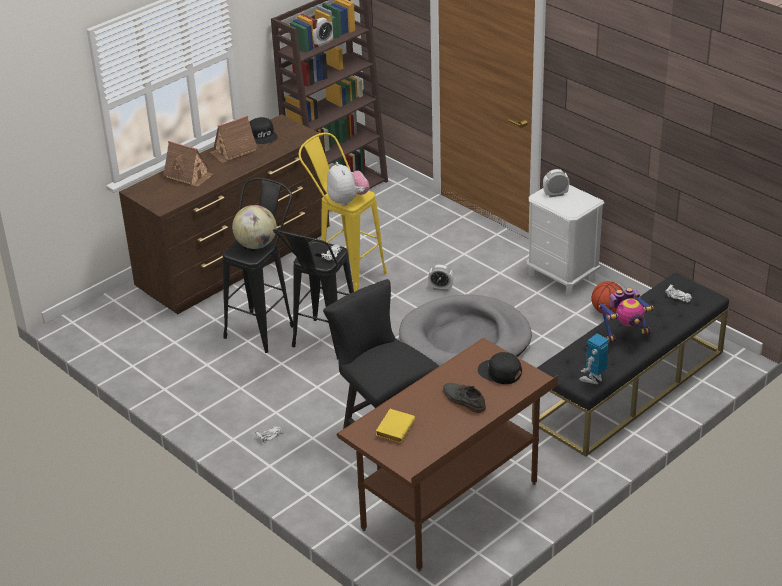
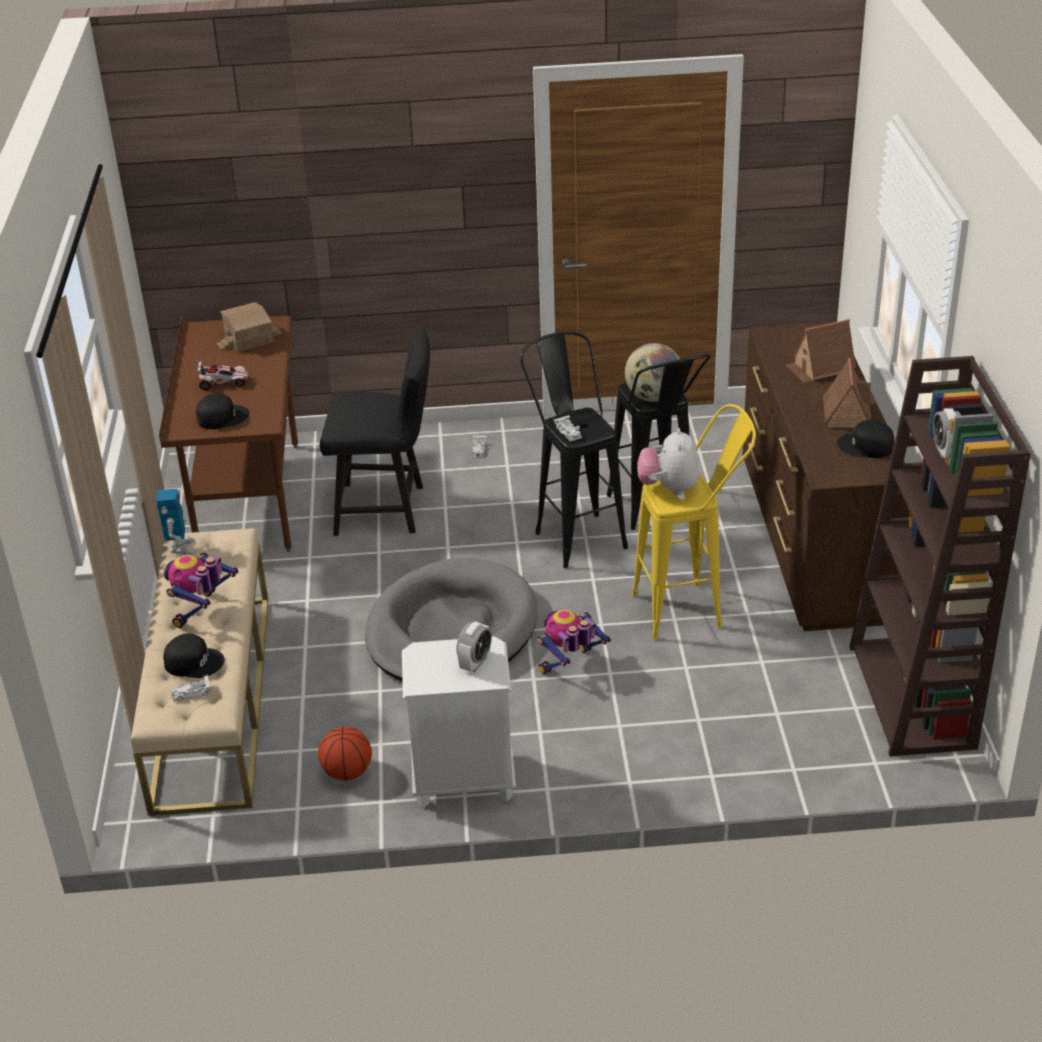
camera: 130 degrees right, 0 degrees up
plush toy [327,162,370,206] -> plush toy turned 75 degrees clockwise [637,428,699,495]
yellow book [376,409,415,443] -> toy house [217,302,282,352]
alarm clock [428,264,454,291] -> toy robot [537,610,611,675]
grey shoe [443,383,486,413] -> toy car [193,360,249,390]
black bench [532,272,729,457] -> beige bench [131,528,269,816]
none -> black cap [163,634,225,678]

